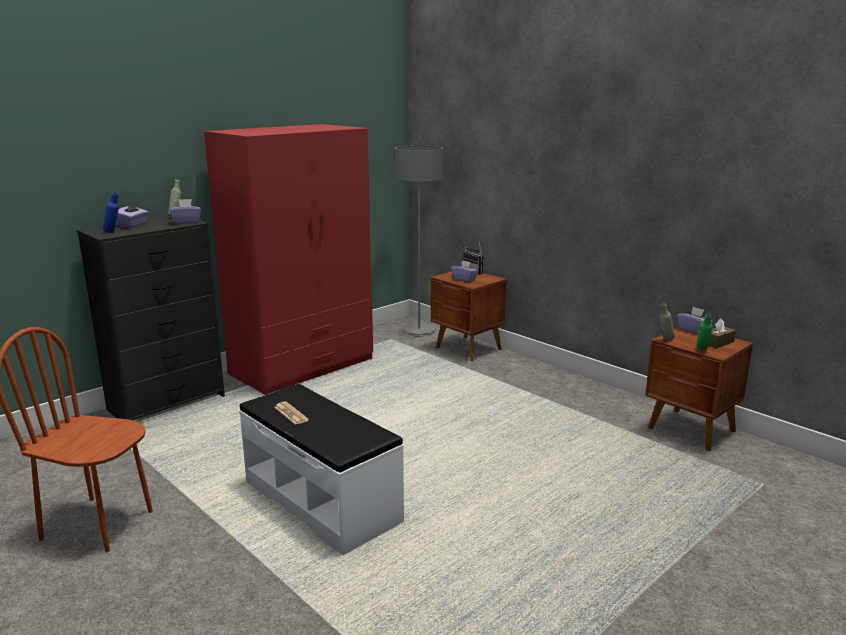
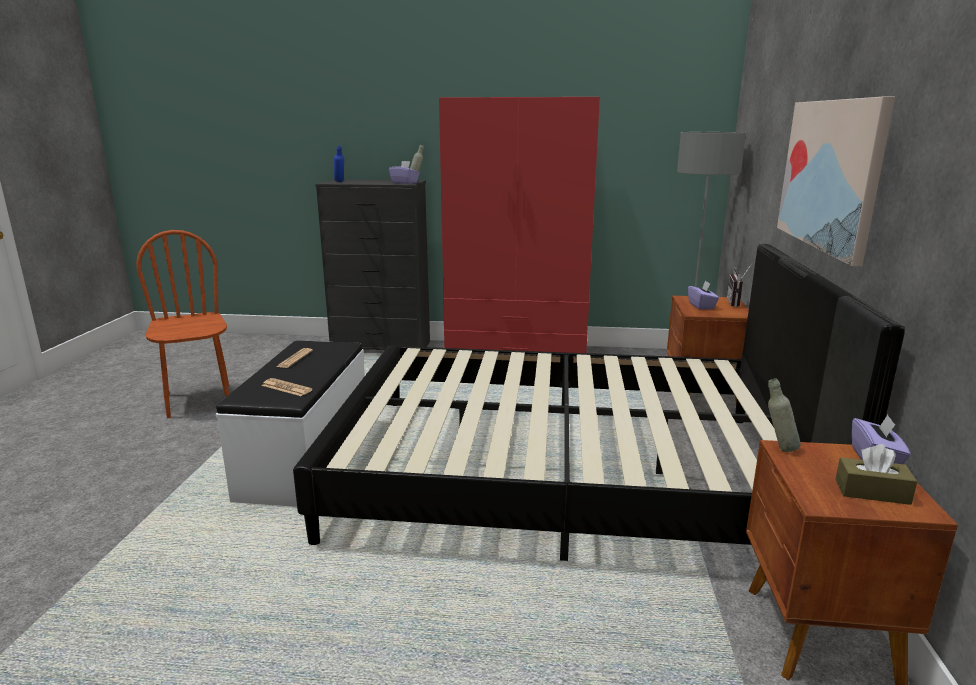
camera: 50 degrees right, 0 degrees up
purple tissue box [117,201,148,228] -> none
green bottle [697,313,713,350] -> none
none -> newspaper [262,378,313,396]
none -> black bed [293,244,905,561]
none -> picture [777,96,895,266]

